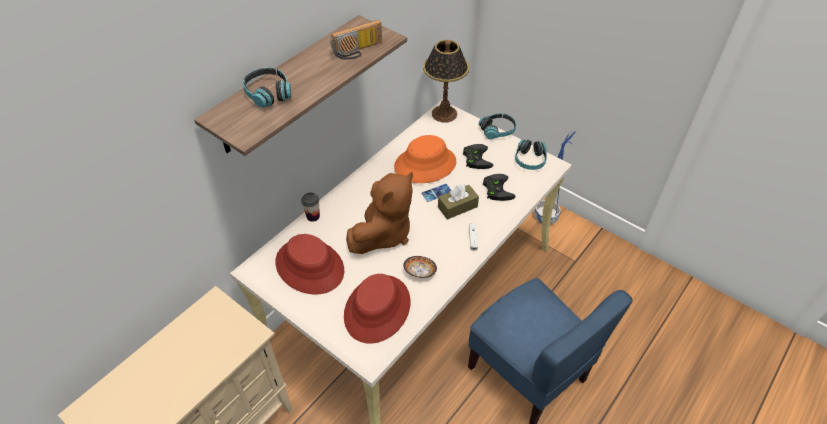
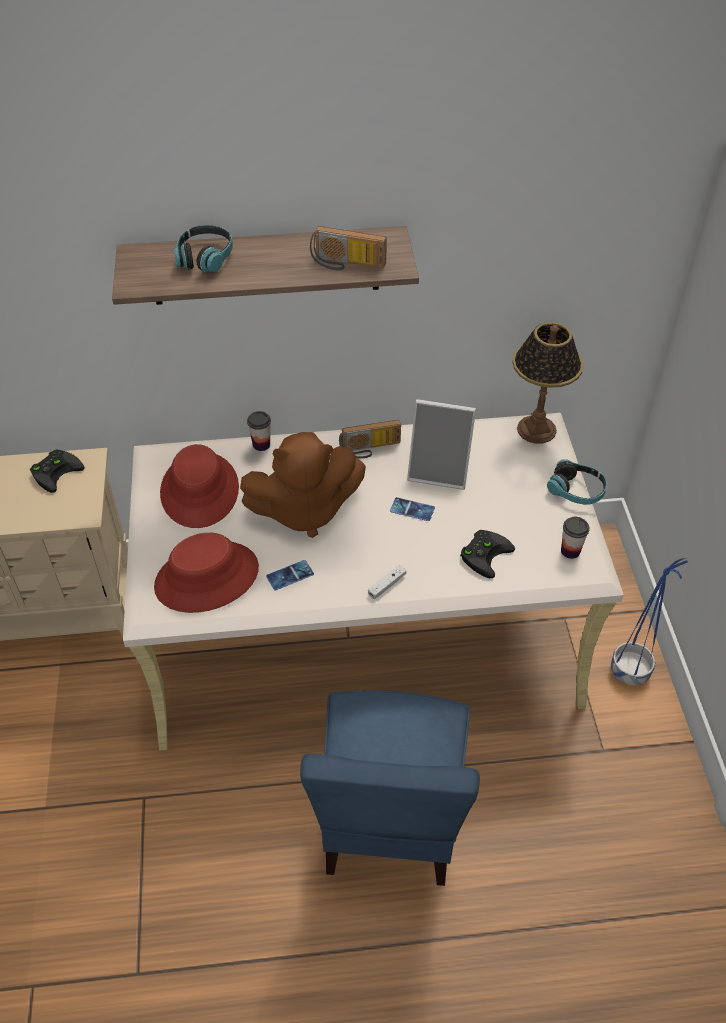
camera: 45 degrees right, 0 degrees up
orange hat [394,135,456,183] -> picture frame [407,399,476,490]
bowl [403,256,437,278] -> phone [266,560,314,590]
brown tissue box [438,184,479,220] -> none
black game controller [463,144,493,169] -> black game controller moved to [30,449,85,493]
headphones [515,139,547,170] -> cup [561,517,590,559]
none -> radio [339,420,401,458]

